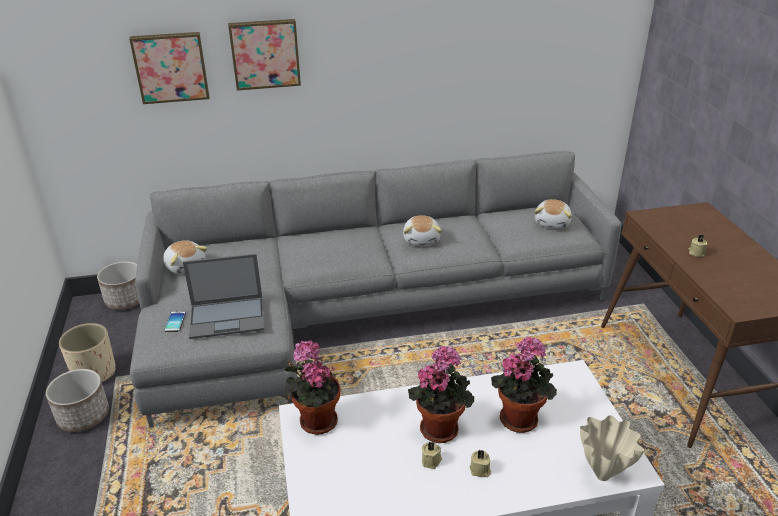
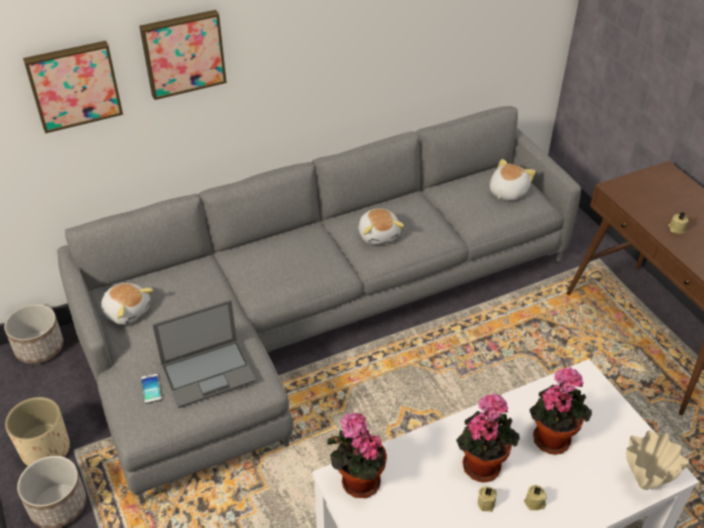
camera: 15 degrees left, 10 degrees up
plush toy [535,199,572,229] -> plush toy turned 150 degrees counterclockwise [490,159,536,200]

